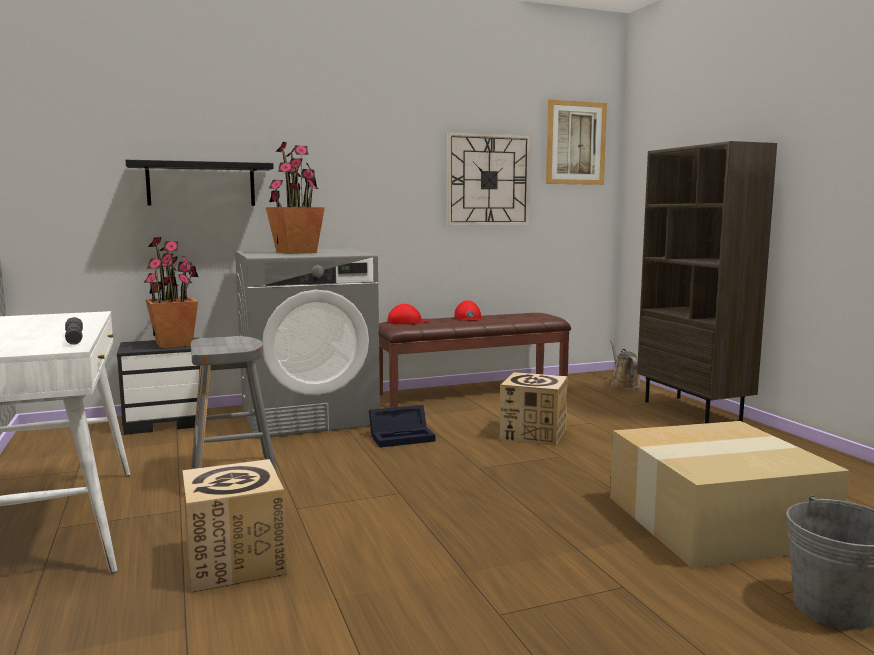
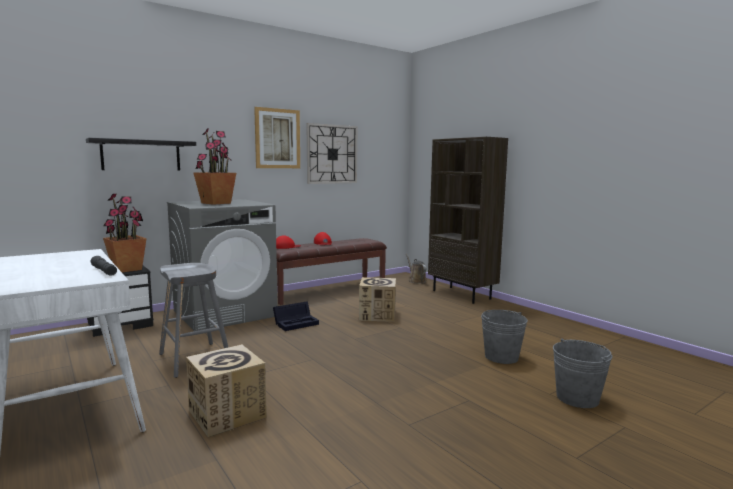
camera: 15 degrees left, 0 degrees up
picture [546,99,607,185] -> picture moved to [254,107,300,168]
cardboard box [610,421,850,568] -> grey bucket [481,310,528,364]

